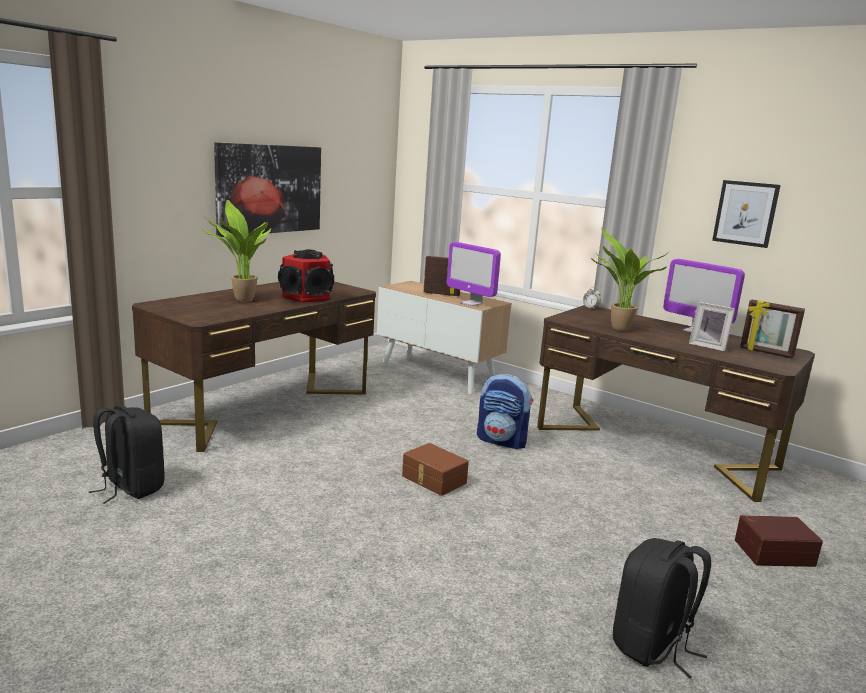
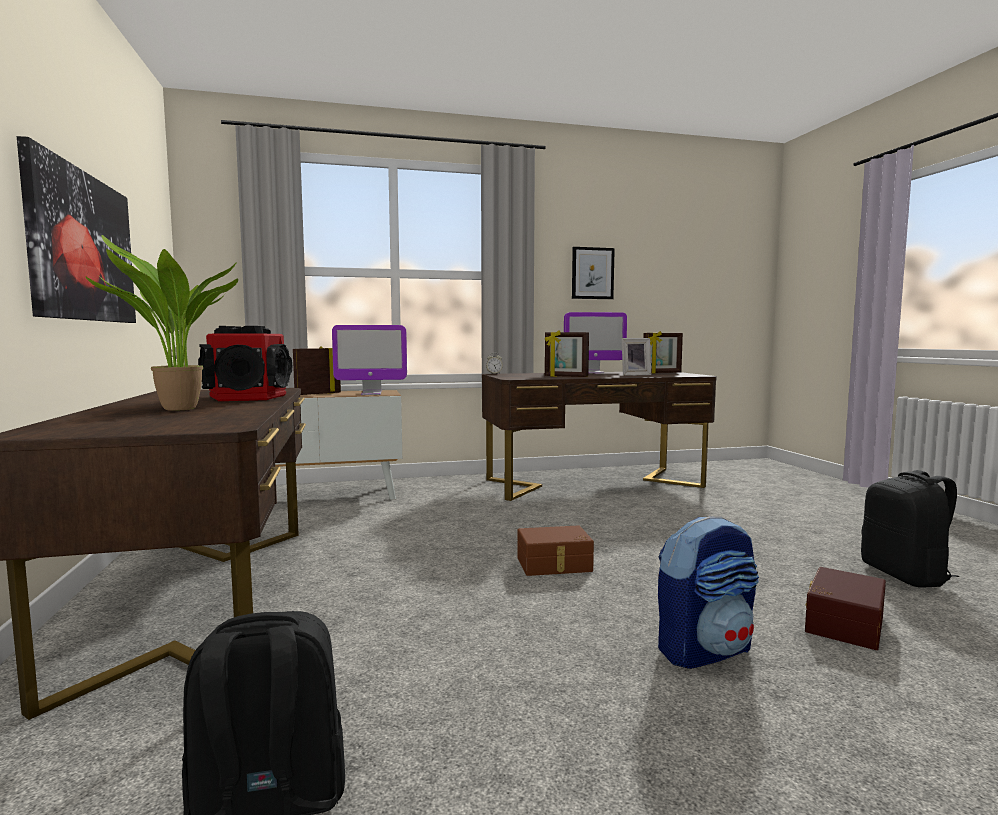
camera: 50 degrees left, 10 degrees down
backpack [477,374,533,449] -> backpack moved to [658,516,759,669]
potted plant [591,228,667,331] -> picture frame [545,330,589,377]
brown storage box [735,515,823,567] -> brown storage box moved to [805,567,886,650]

